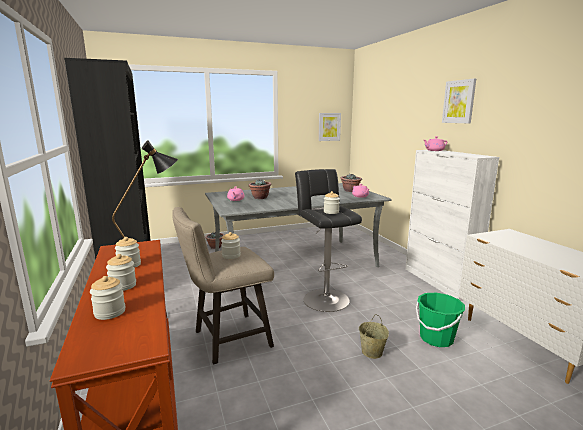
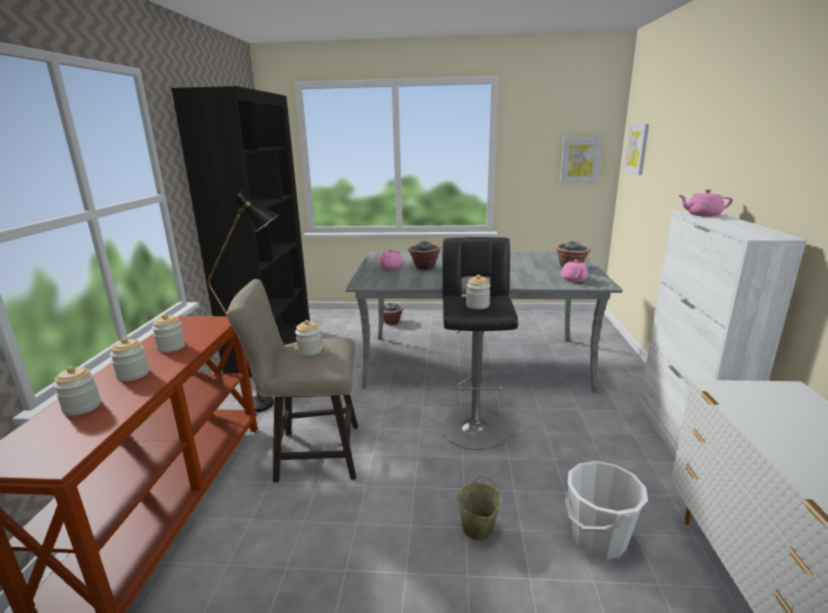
camera: 25 degrees right, 5 degrees up
green bucket [416,293,465,347] -> white bucket [565,461,648,560]
picture [442,79,476,123] -> picture moved to [624,124,649,175]

